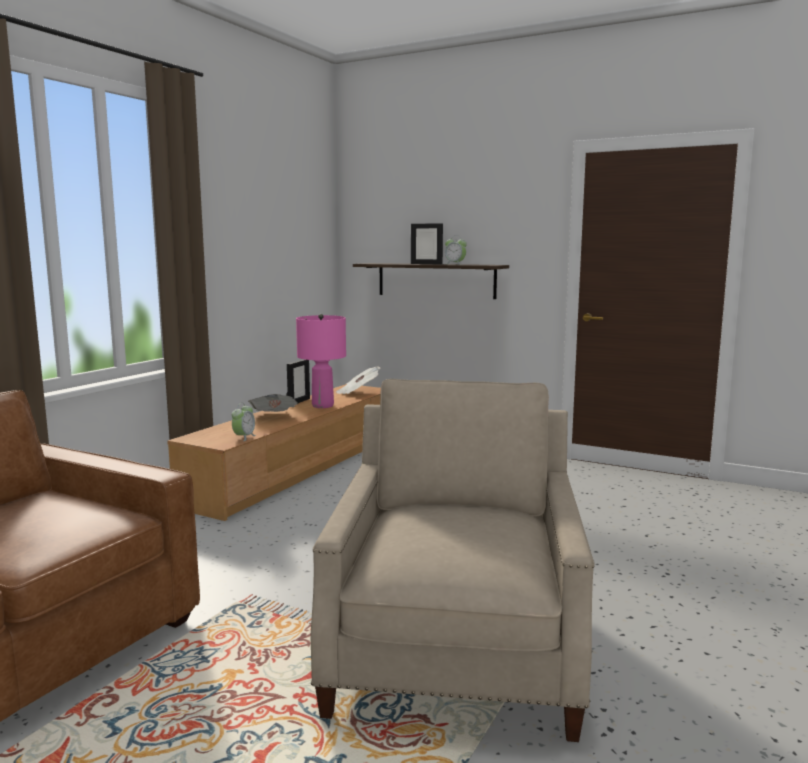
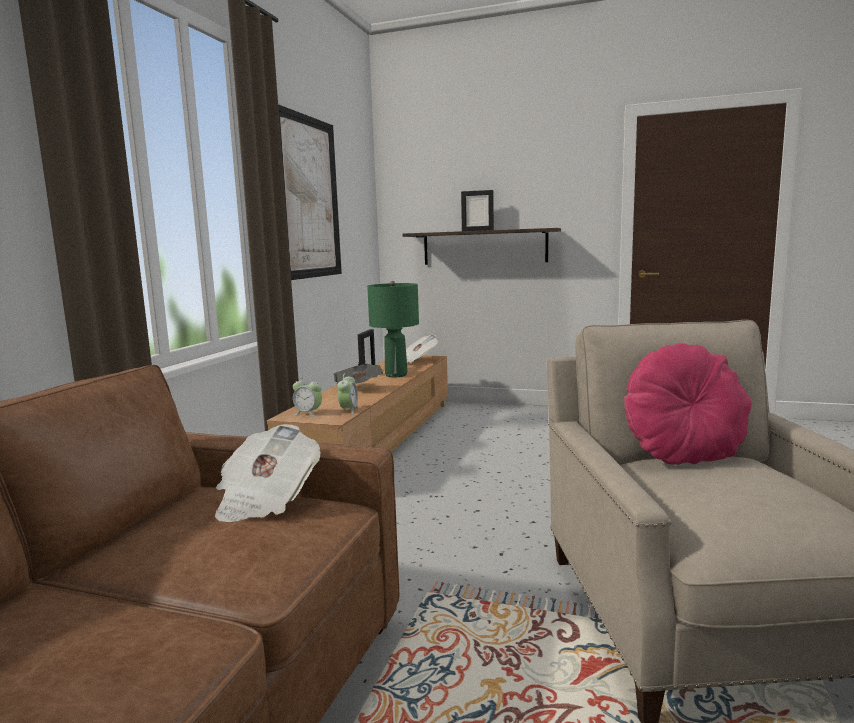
camera: 10 degrees left, 0 degrees up
pink table lamp [296,314,346,408] -> green table lamp [367,281,419,378]
alarm clock [445,236,467,265] -> alarm clock moved to [293,376,322,417]
none -> newspaper [215,424,321,522]
none -> picture [278,104,342,280]
none -> pink pillow [624,343,752,465]

